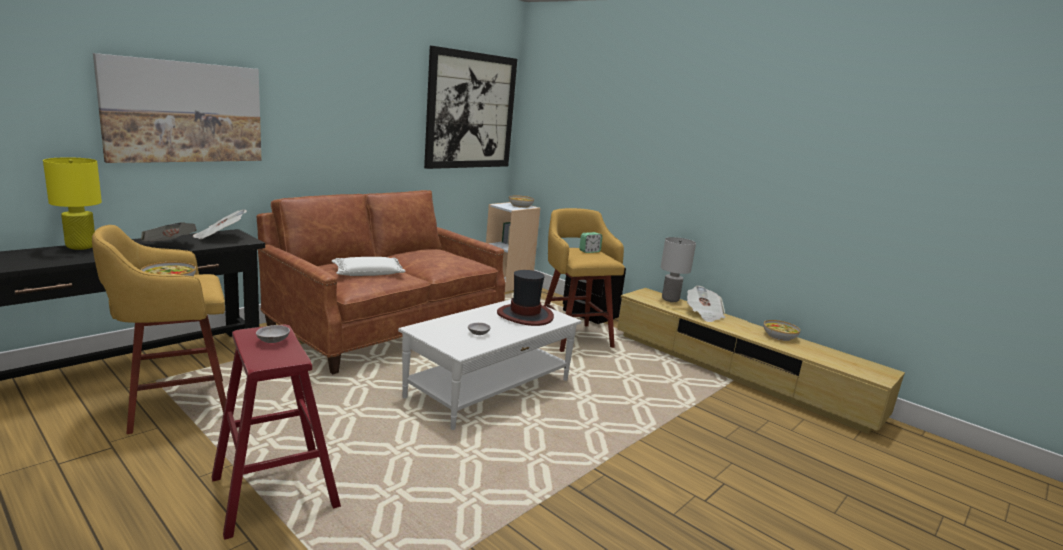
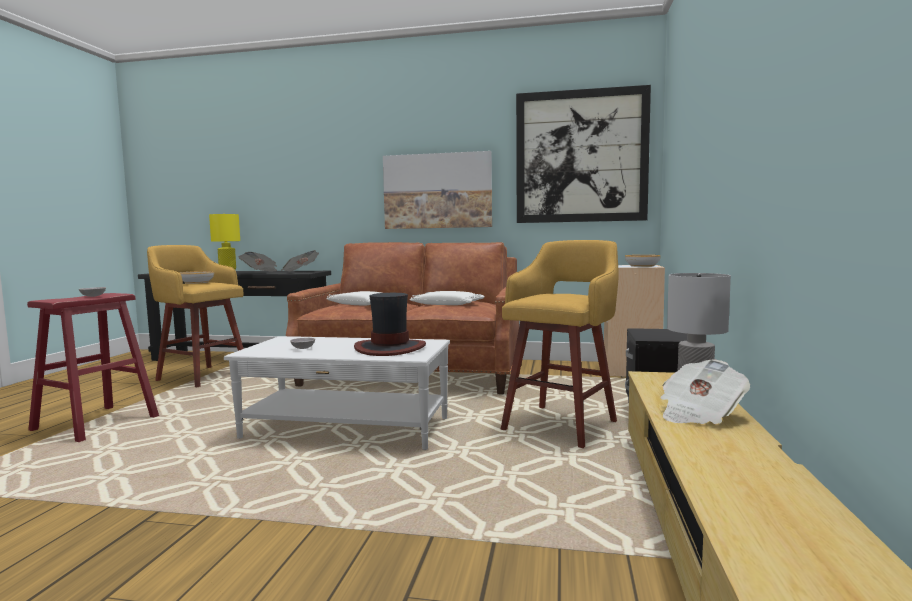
camera: 60 degrees right, 10 degrees down
picture [93,53,262,163] -> picture moved to [383,151,492,229]
alarm clock [580,232,602,253] -> none
bowl [763,320,800,341] -> none
none -> white pillow [410,291,485,305]

